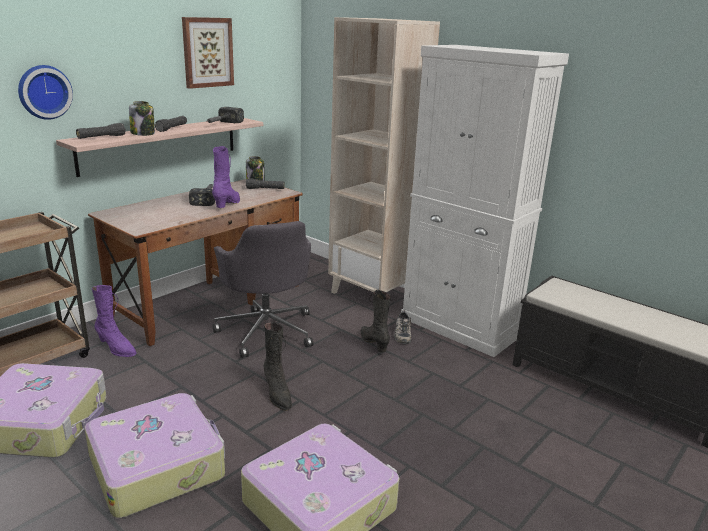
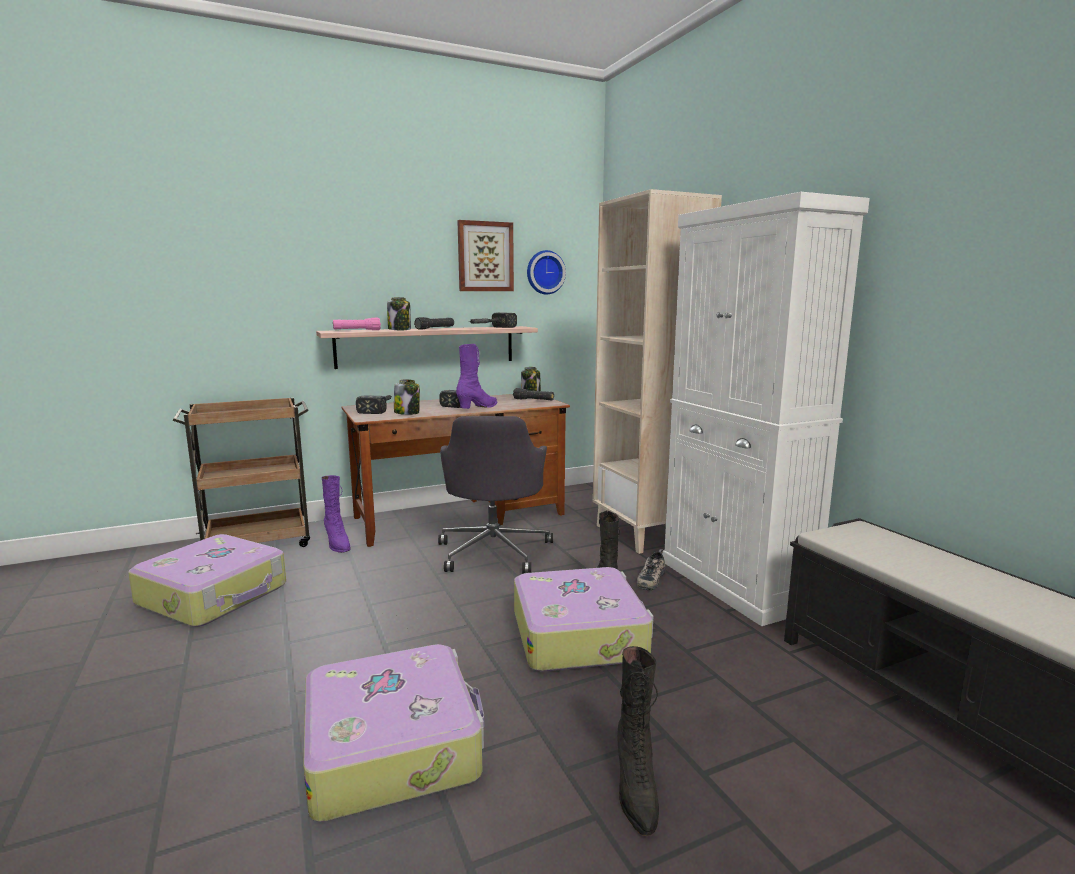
camera: 25 degrees right, 10 degrees down
wall clock [18,65,73,120] -> wall clock moved to [527,250,566,295]
black flashlight [76,123,126,139] -> pink flashlight [333,318,381,330]
suitcase [85,393,225,518] -> suitcase moved to [514,567,653,671]
black boot [264,322,292,411] -> black boot moved to [617,646,659,836]
none -> hammer [356,395,392,414]
none -> jar [394,379,420,415]

